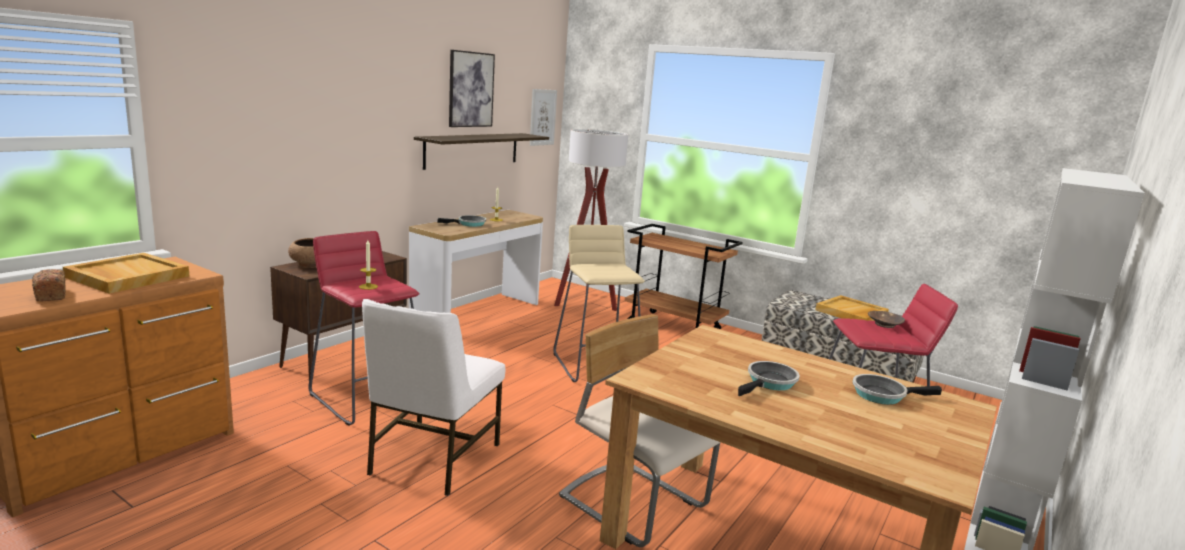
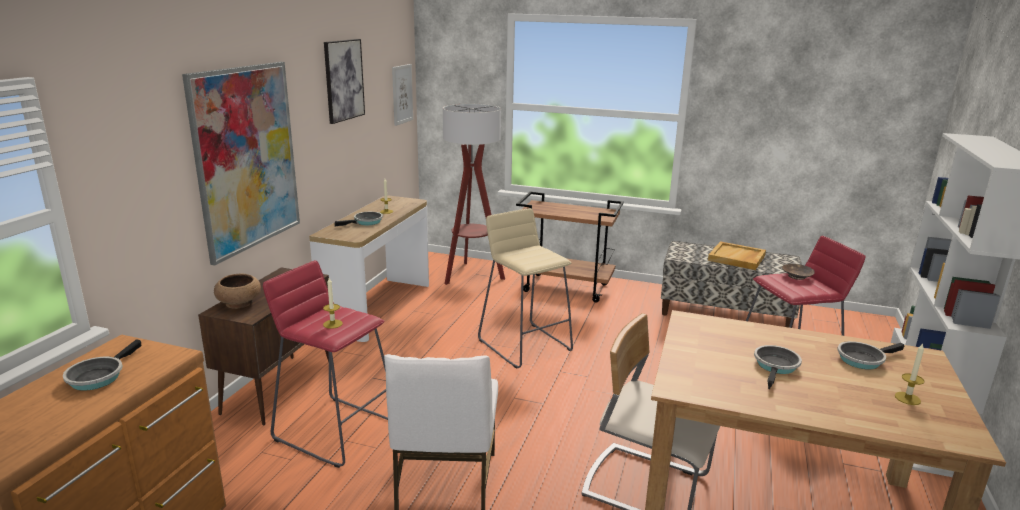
camera: 15 degrees left, 5 degrees up
bread [32,269,66,301] -> none
beige tray [63,253,189,294] -> frying pan [63,339,141,391]
shelf [414,133,549,170] -> none
none -> picture [182,62,300,265]
none -> candle [895,343,925,405]

